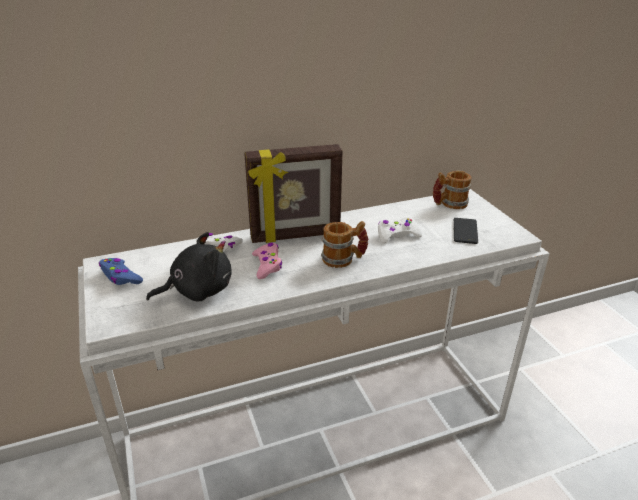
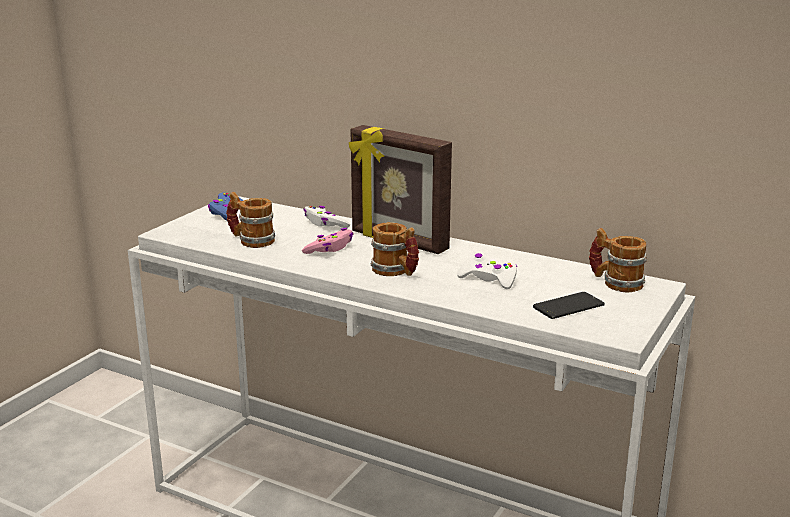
camera: 50 degrees right, 10 degrees down
black plush toy [146,232,232,302] -> mug [226,192,275,248]

